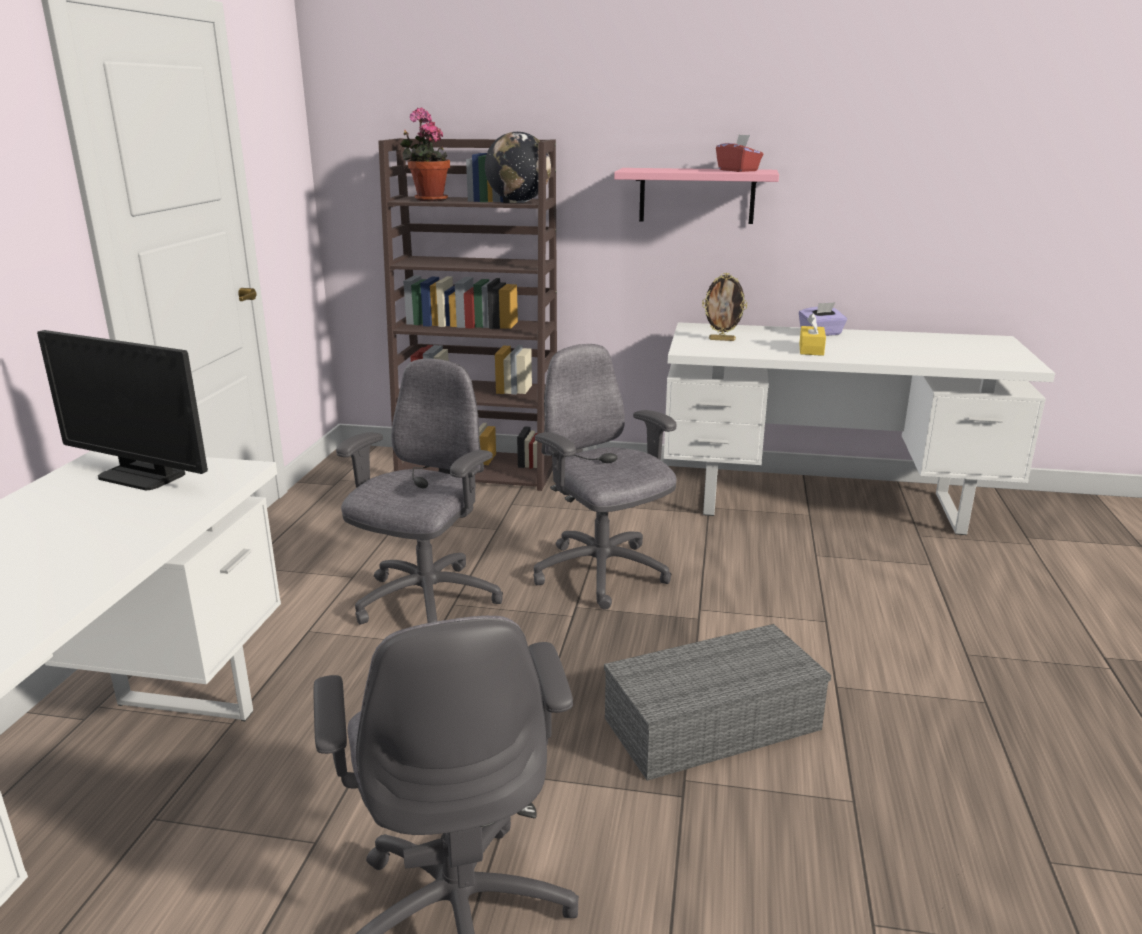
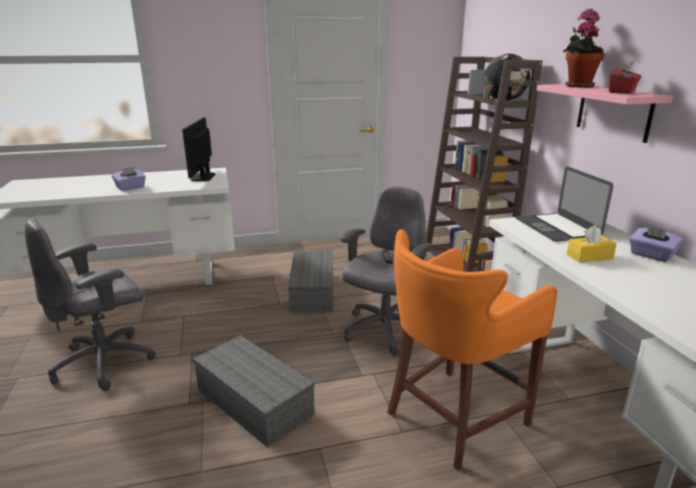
camera: 65 degrees right, 0 degrees up
grey office chair [336,358,503,624] -> grey storage box [288,251,333,313]
potted plant [400,107,450,201] -> potted plant moved to [563,8,605,87]
picture frame [702,273,747,341] -> laptop [515,166,613,242]
none -> purple tissue box [112,167,146,191]
none -> orange stool [387,229,557,471]

